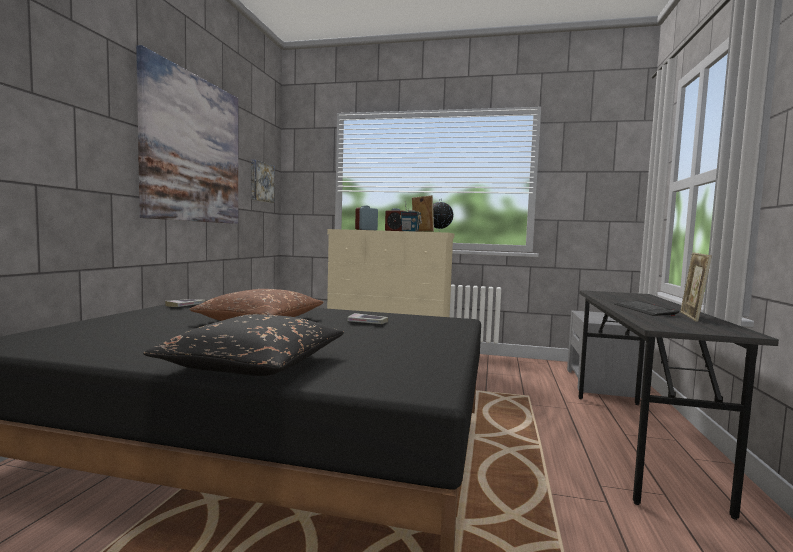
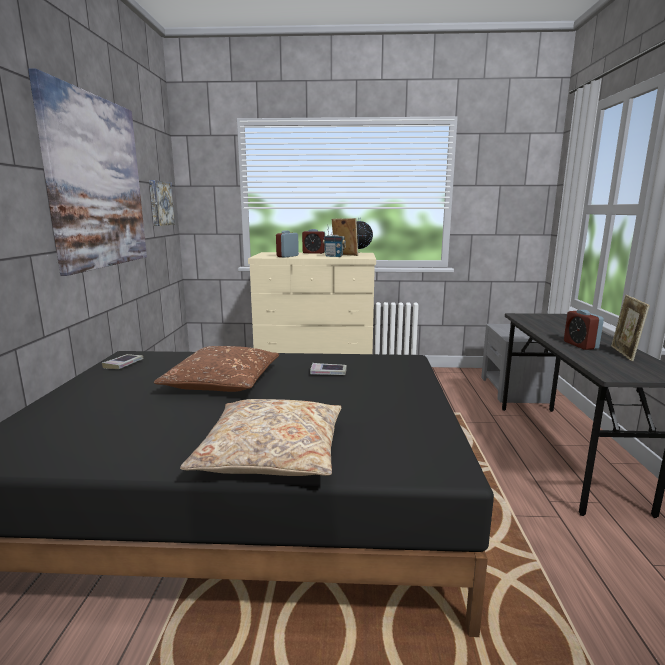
camera: 10 degrees left, 10 degrees up
black pillow [143,314,344,376] -> beige pillow [180,399,341,476]
keyboard [614,300,679,316] -> alarm clock [564,310,604,350]

